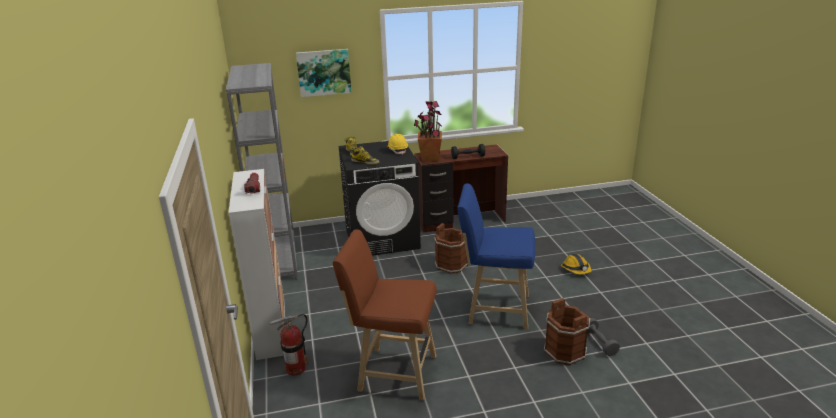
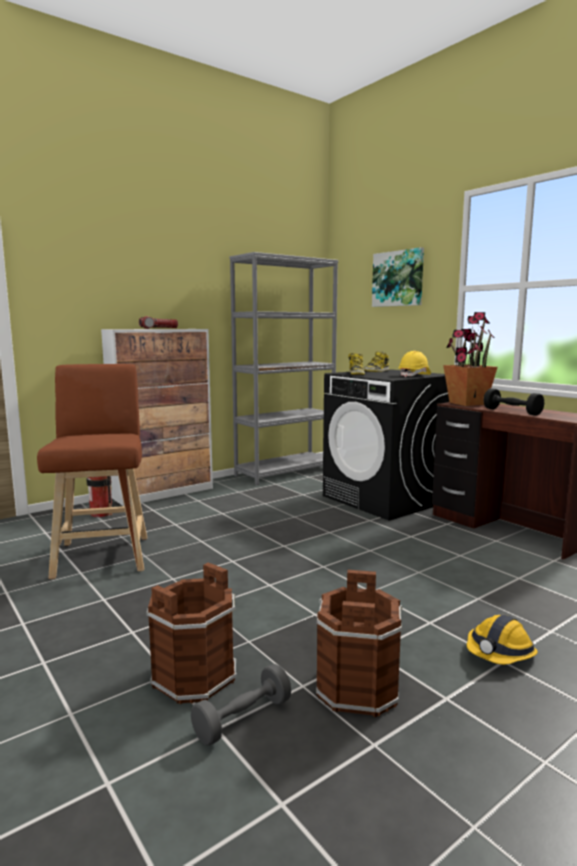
camera: 65 degrees right, 15 degrees down
brown bucket [434,223,468,274] -> brown bucket moved to [316,570,402,717]
blue stool [457,183,535,329] -> none

